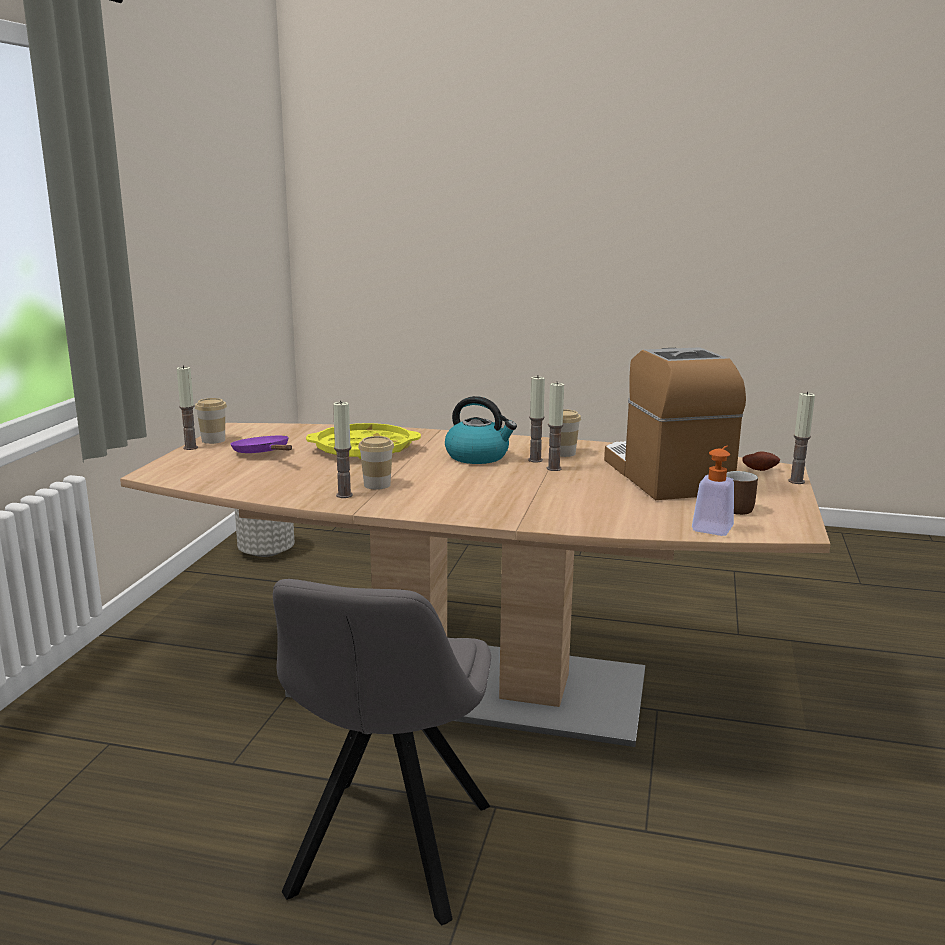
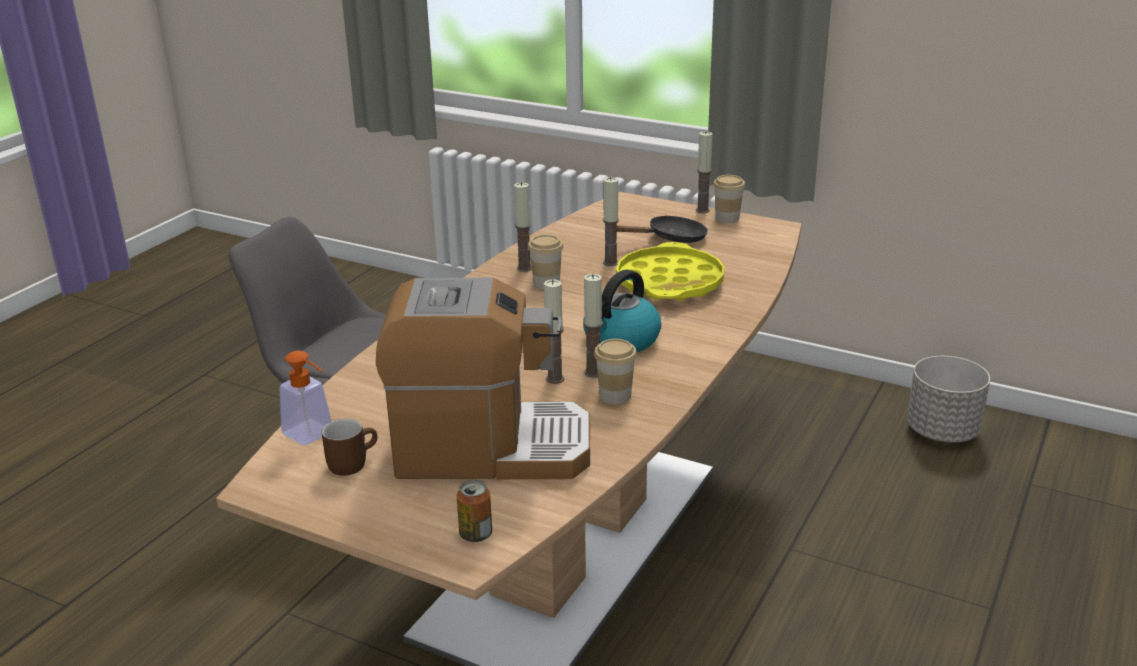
camera: 105 degrees right, 10 degrees up
purple frying pan [231,436,292,453] -> black frying pan [616,215,708,243]
potato [742,451,780,471] -> can [457,480,492,542]
candle [788,392,815,484] -> candle moved to [603,177,619,266]

